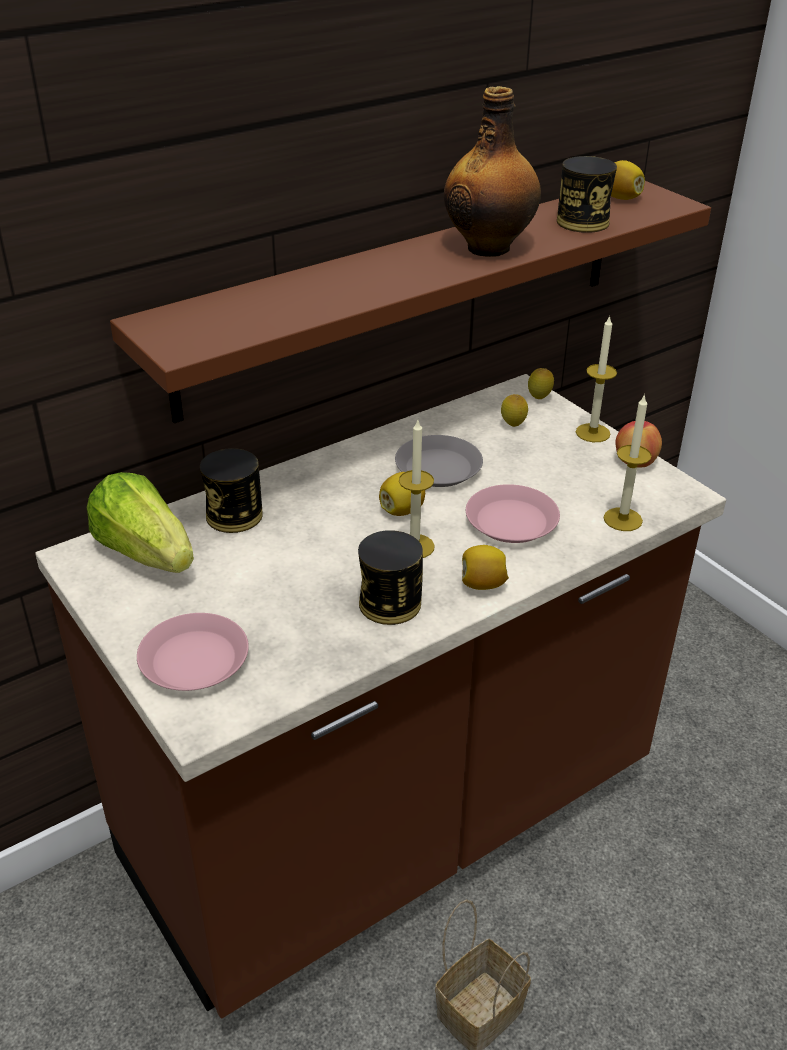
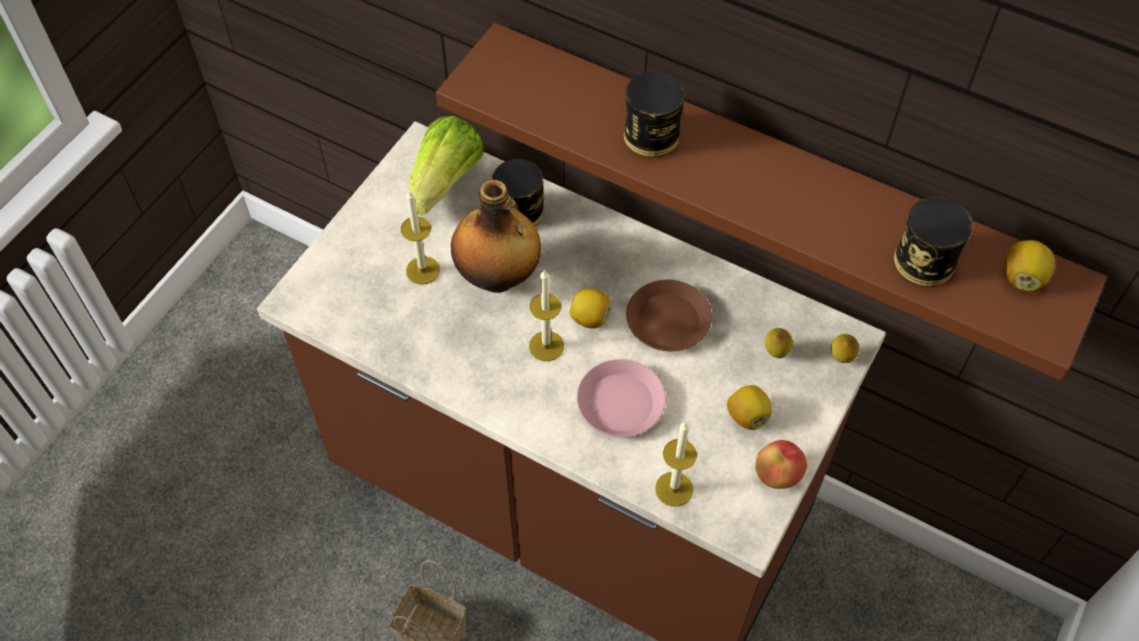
camera: 65 degrees right, 20 degrees up
pink plate [137,613,249,691] -> none
can [358,530,423,625] -> can moved to [623,71,684,158]
grey plate [395,435,483,487] -> brown plate [626,280,712,351]
bottle [444,86,541,257] -> bottle moved to [451,180,541,293]
lemon [462,545,509,590] -> lemon moved to [727,385,772,430]
candle [576,315,617,442] -> candle moved to [401,190,440,285]

